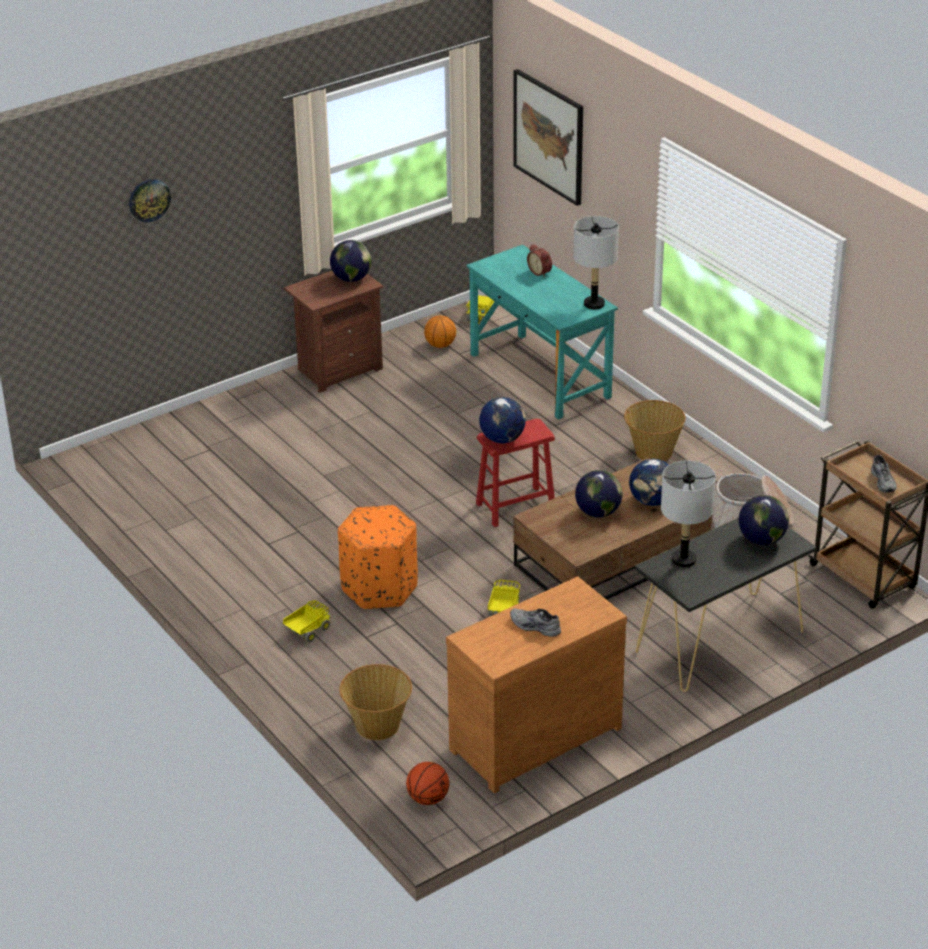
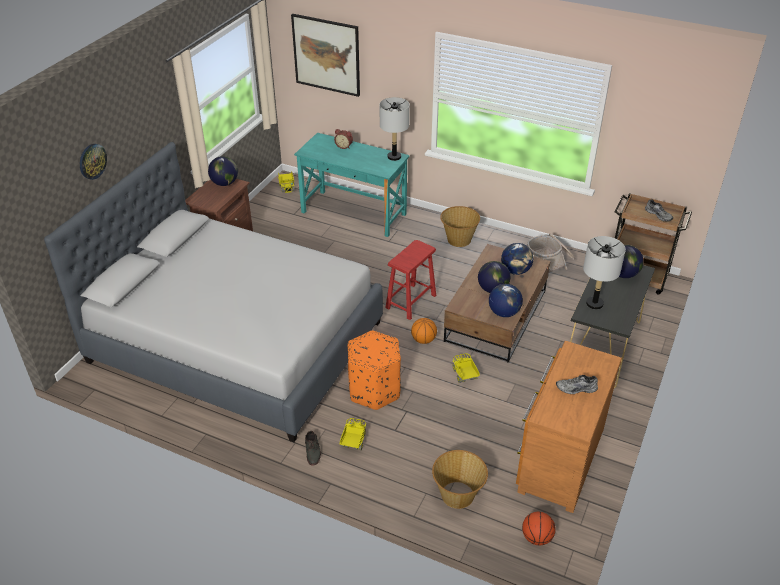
camera: 30 degrees left, 5 degrees up
basketball [424,315,456,348] -> basketball moved to [411,318,437,344]
globe [479,397,526,443] -> globe moved to [489,284,523,317]
none -> grey bed [44,142,383,443]
none -> grey shoe [305,431,321,465]

